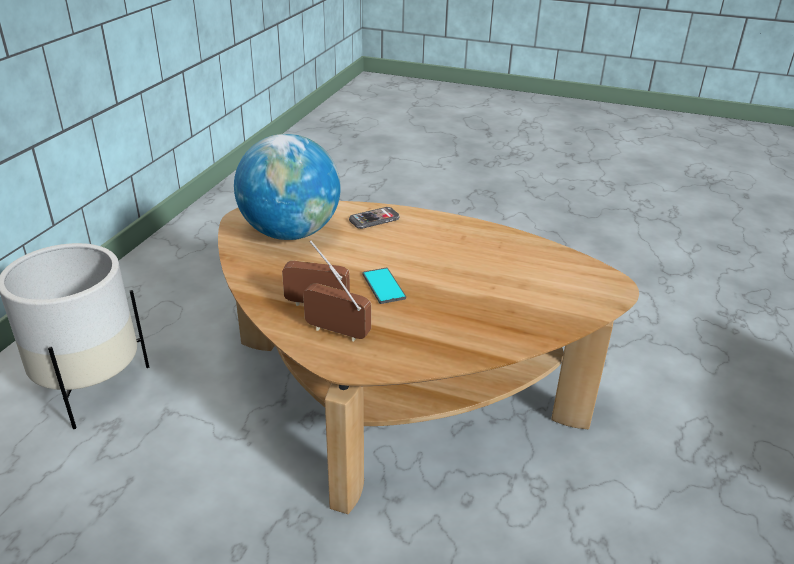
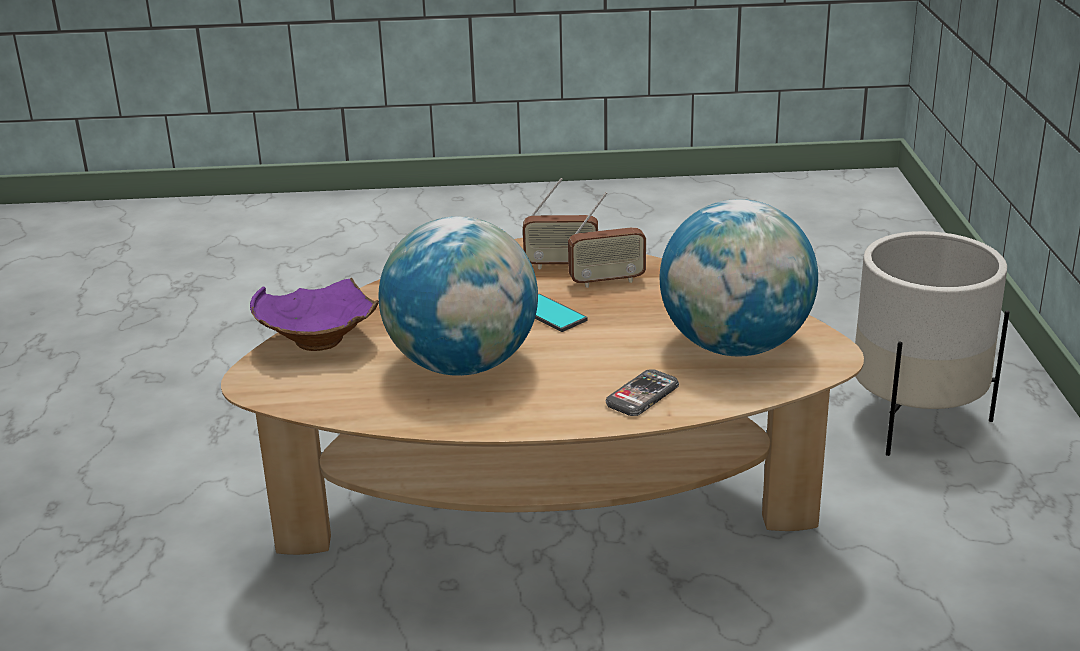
camera: 160 degrees right, 5 degrees down
none -> purple bowl [250,278,379,351]
none -> globe [379,216,538,376]

